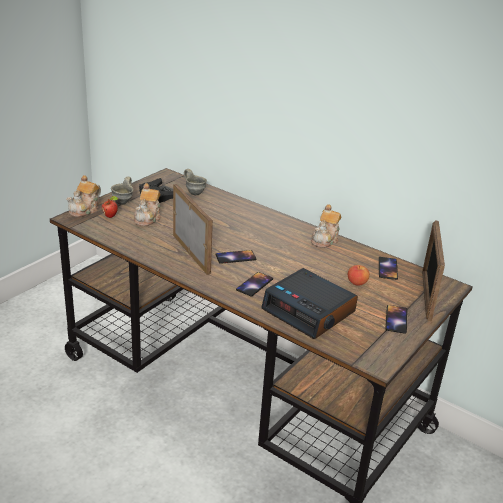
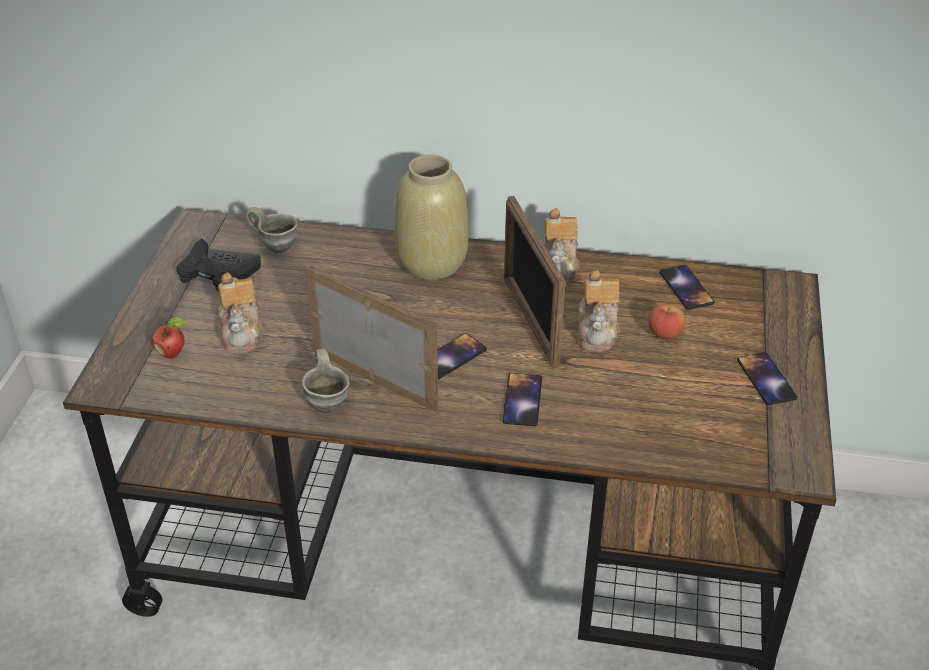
camera: 25 degrees left, 10 degrees up
teapot [66,175,101,217] -> teapot moved to [578,270,621,352]
grey mug [111,176,133,205] -> grey mug moved to [302,349,350,413]
alarm clock [261,268,358,339] -> none
picture frame [422,221,445,321] -> picture frame moved to [504,196,566,367]
none -> beige vase [394,155,469,280]

